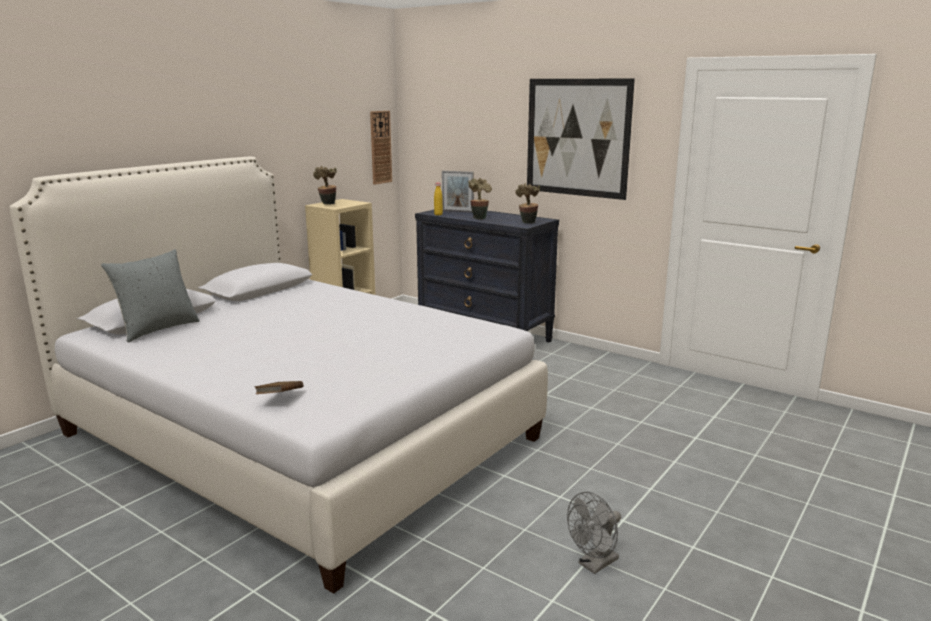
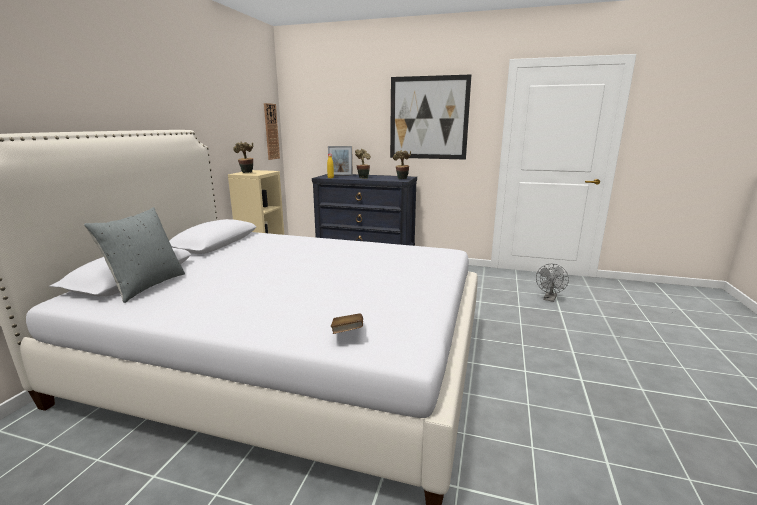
camera: 20 degrees left, 0 degrees up
grey fan [567,492,621,574] -> grey fan moved to [536,264,569,302]

